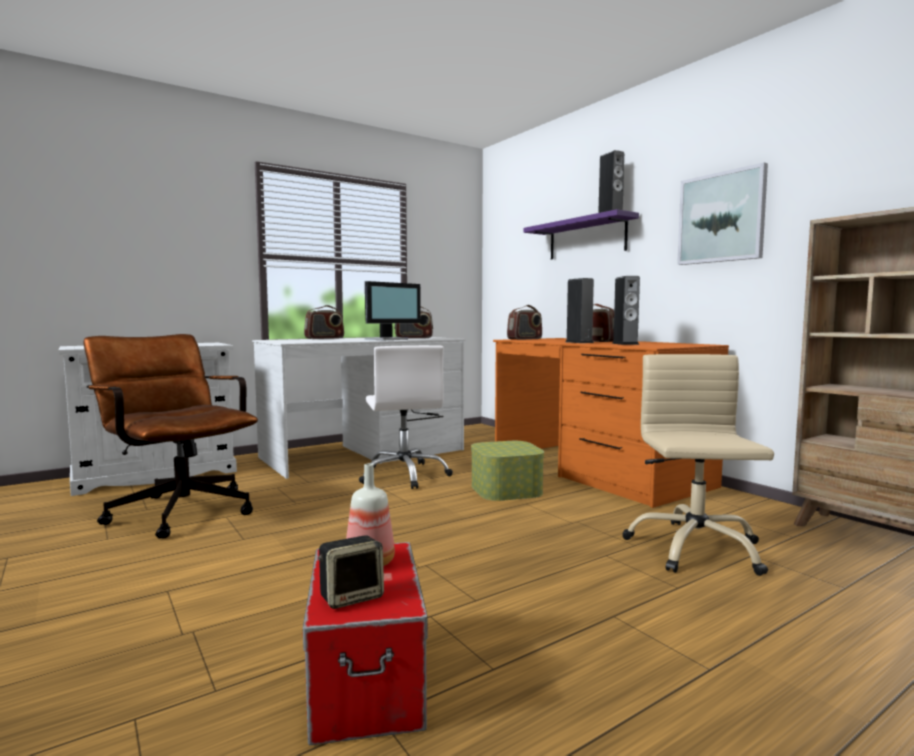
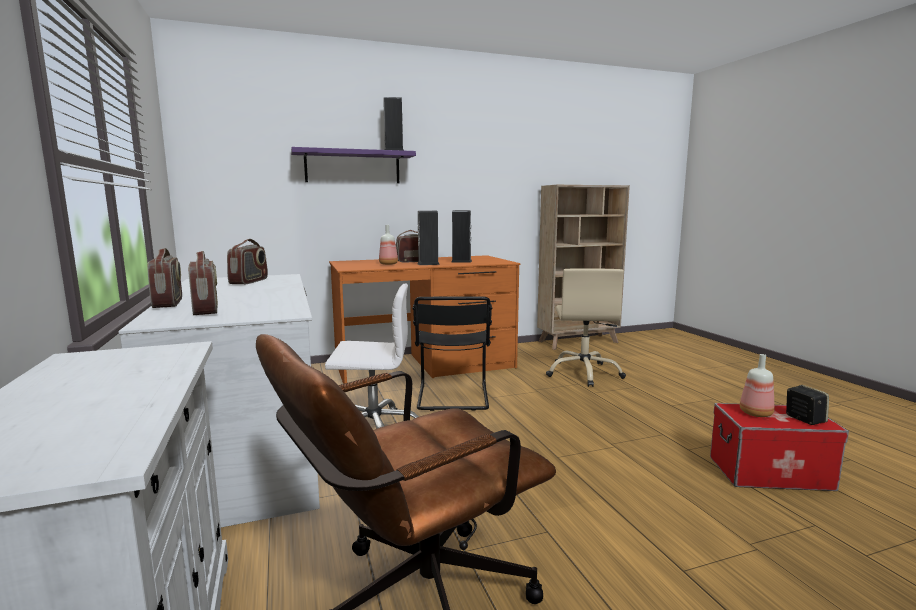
camera: 75 degrees left, 5 degrees up
monitor [365,281,421,340] -> none
storage box [471,441,544,501] -> black chair [412,297,492,411]
radio [507,305,542,340] -> radio moved to [188,251,218,315]
beige office chair [622,354,774,576] -> beige office chair turned 105 degrees counterclockwise [546,268,626,387]
picture [677,162,768,265] -> none
none -> bottle [379,225,398,265]

